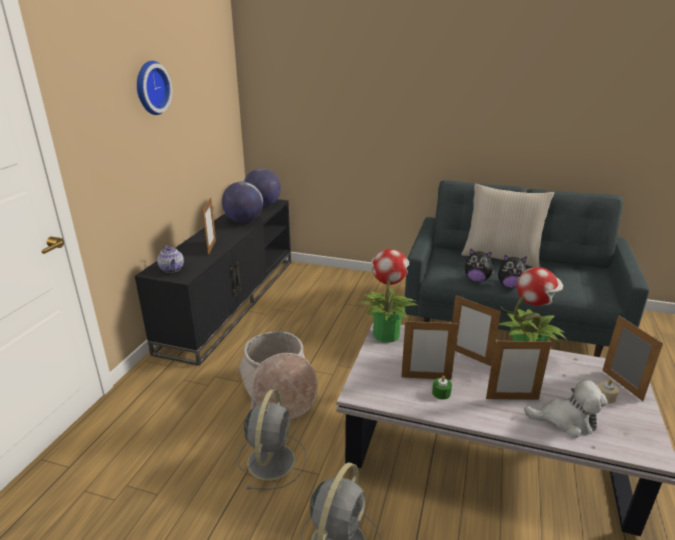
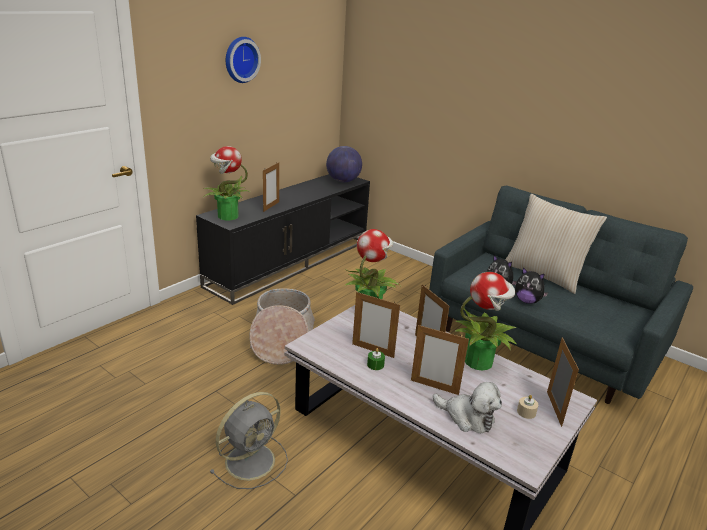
camera: 20 degrees right, 0 degrees up
teapot [157,245,184,273] -> potted plant [203,146,250,221]
globe [222,182,263,223] -> none
grey fan [238,389,306,490] -> none

